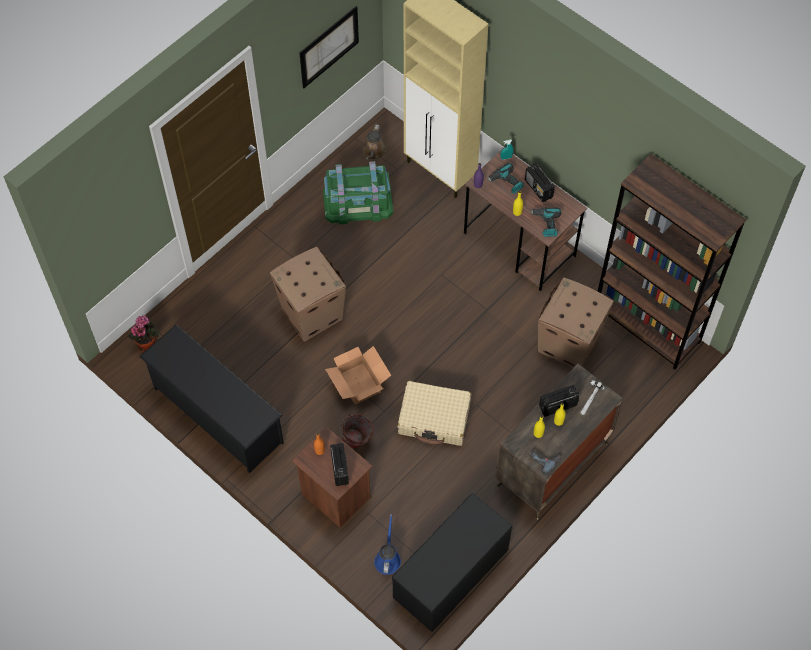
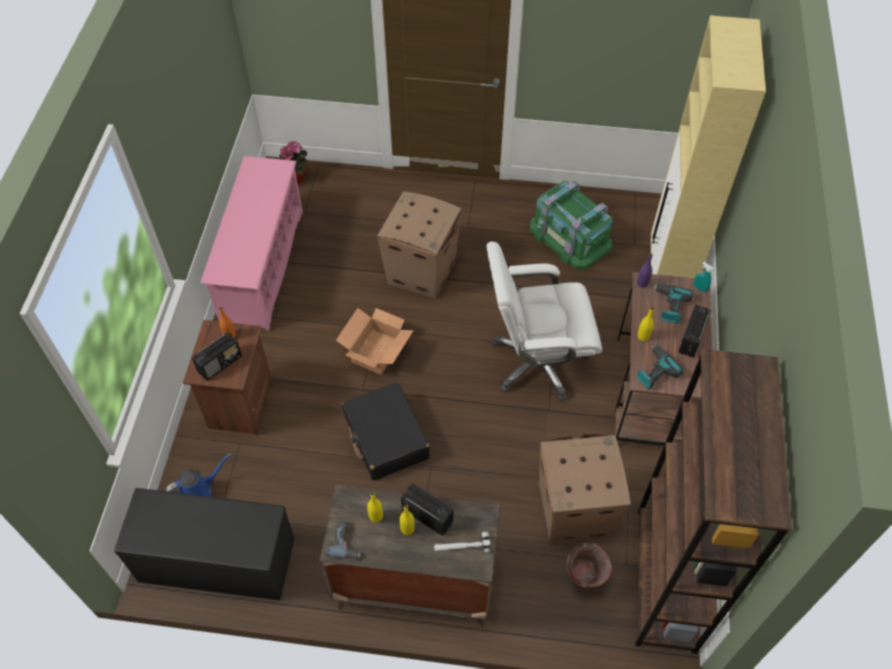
camera: 55 degrees right, 5 degrees down
black shoe rack [139,324,284,473] -> pink shoe rack [200,156,303,331]
picture [299,6,359,88] -> none
bucket [340,414,373,449] -> bucket moved to [567,543,612,587]
brown watering can [363,124,386,160] -> none
beige suitcase [397,381,471,446] -> black suitcase [342,382,430,481]
none -> white office chair [487,242,602,401]

